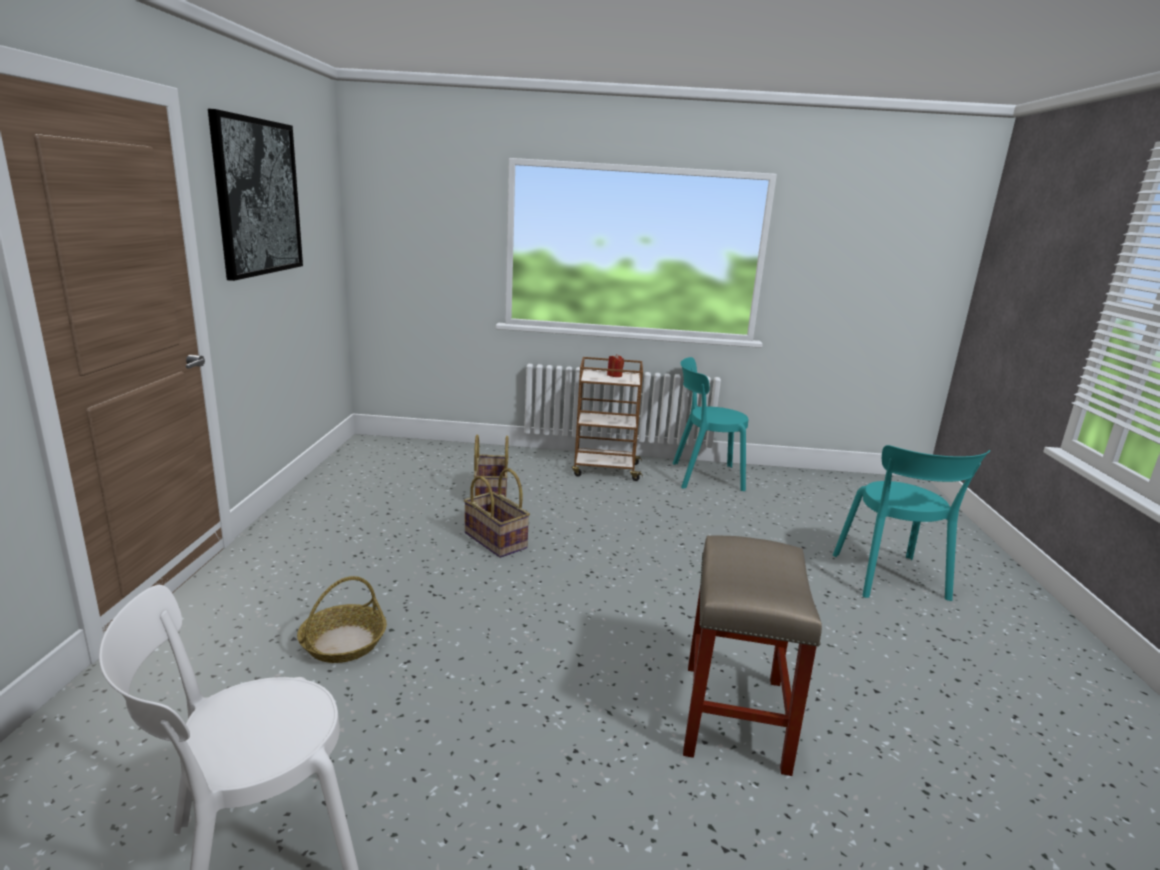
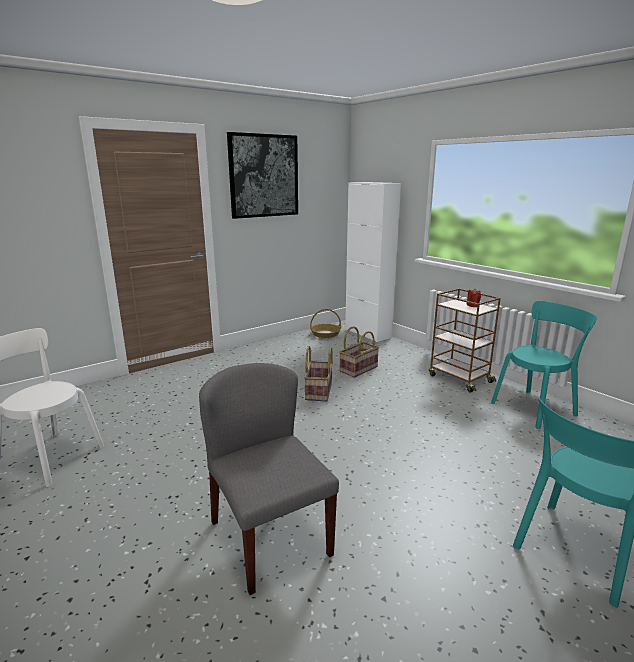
camera: 50 degrees right, 0 degrees up
basket [297,576,387,663] -> basket moved to [310,309,341,338]
turquoise chair [672,357,748,491] -> turquoise chair turned 105 degrees clockwise [491,301,598,429]
beige stool [683,535,822,776] -> grey chair [199,363,339,595]
none -> white cabinet [345,182,401,342]

